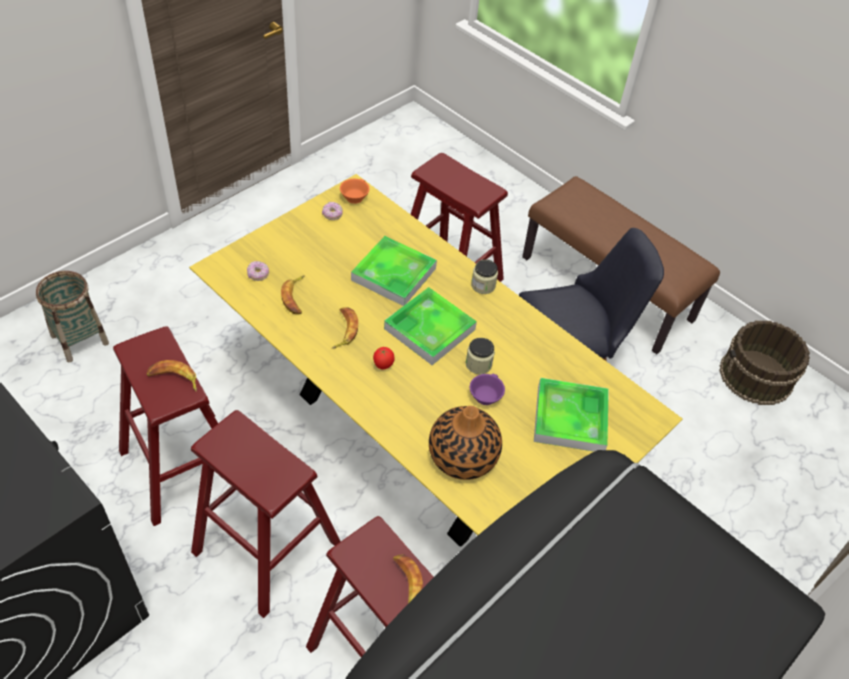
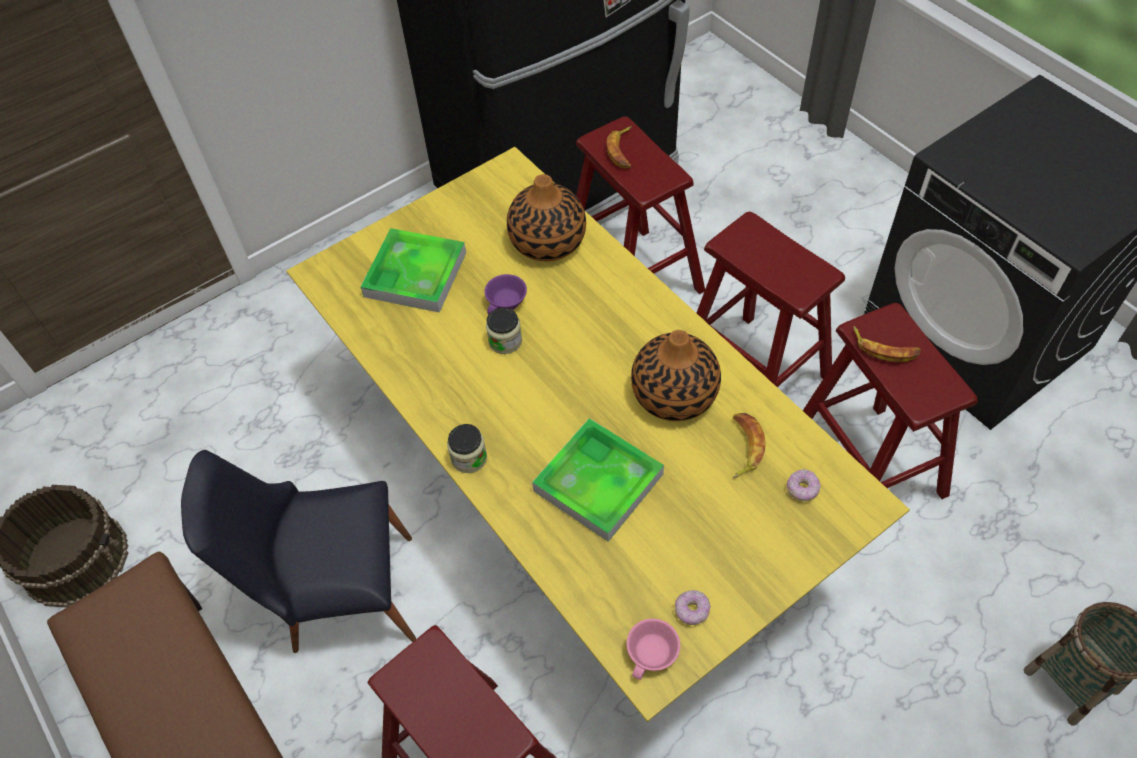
camera: 165 degrees left, 5 degrees up
banana [332,307,358,349] -> vase [631,330,721,421]
orange cup [340,179,370,204] -> pink cup [626,619,680,680]
tomato [373,347,395,369] -> none
tray [384,287,477,365] -> none

